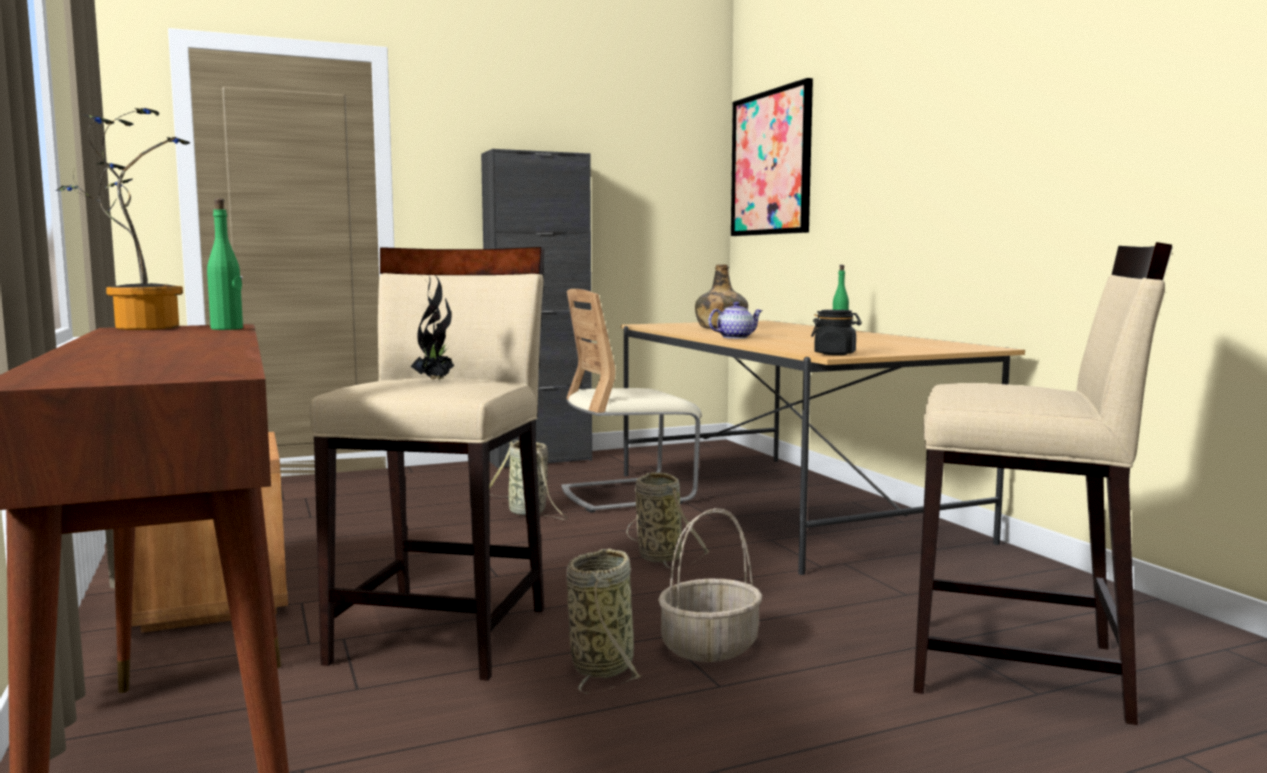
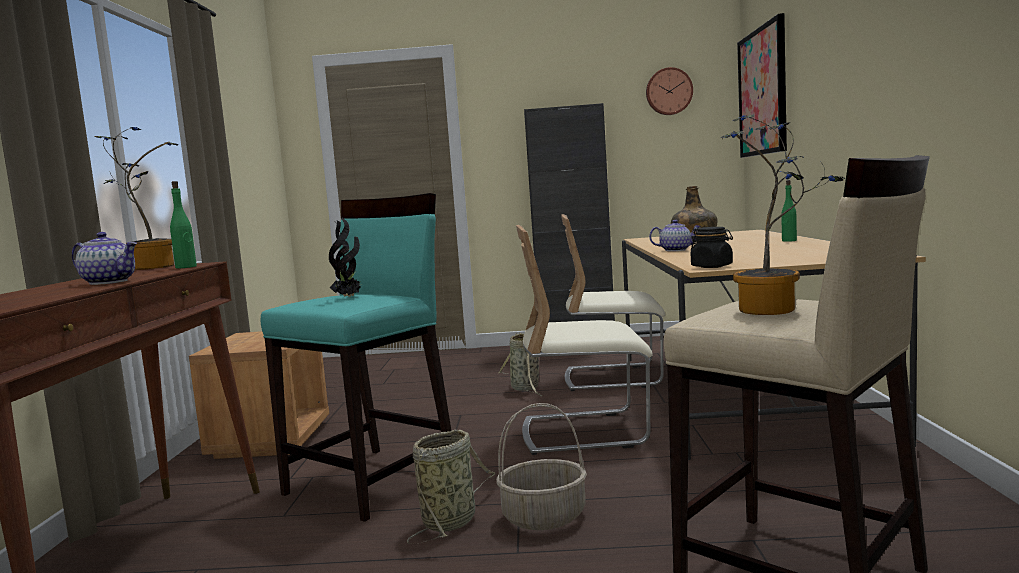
camera: 25 degrees right, 0 degrees up
beige stool [310,247,544,681] -> turquoise stool [261,193,451,522]
basket [626,472,710,569] -> beige chair [516,225,653,455]
none -> teapot [72,232,137,285]
none -> wall clock [646,67,693,115]
none -> potted plant [721,114,845,315]

